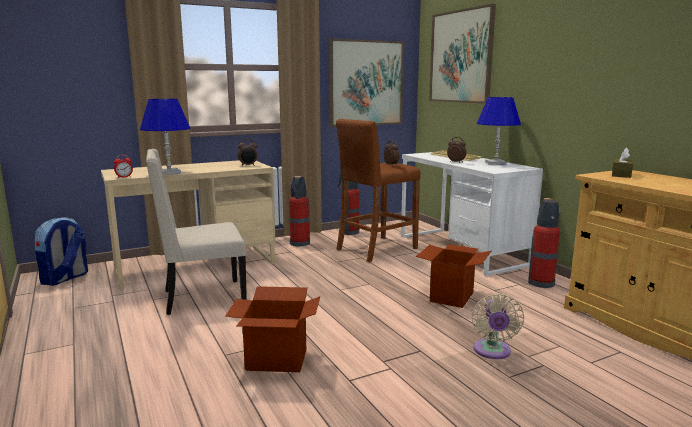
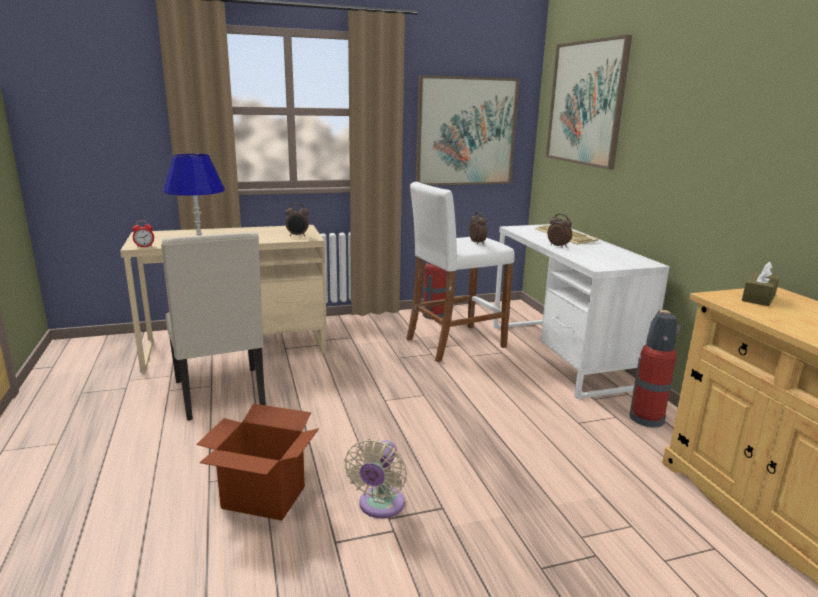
camera: 10 degrees right, 5 degrees up
backpack [35,217,88,286] -> none
beige chair [146,149,247,315] -> beige chair turned 105 degrees counterclockwise [161,232,266,421]
fire extinguisher [289,176,310,246] -> none
brown stool [336,119,421,262] -> white stool [406,182,515,362]
cardboard box [416,244,491,308] -> none
beige fan [472,294,524,359] -> beige fan moved to [344,439,407,518]
blue table lamp [477,97,521,165] -> none

